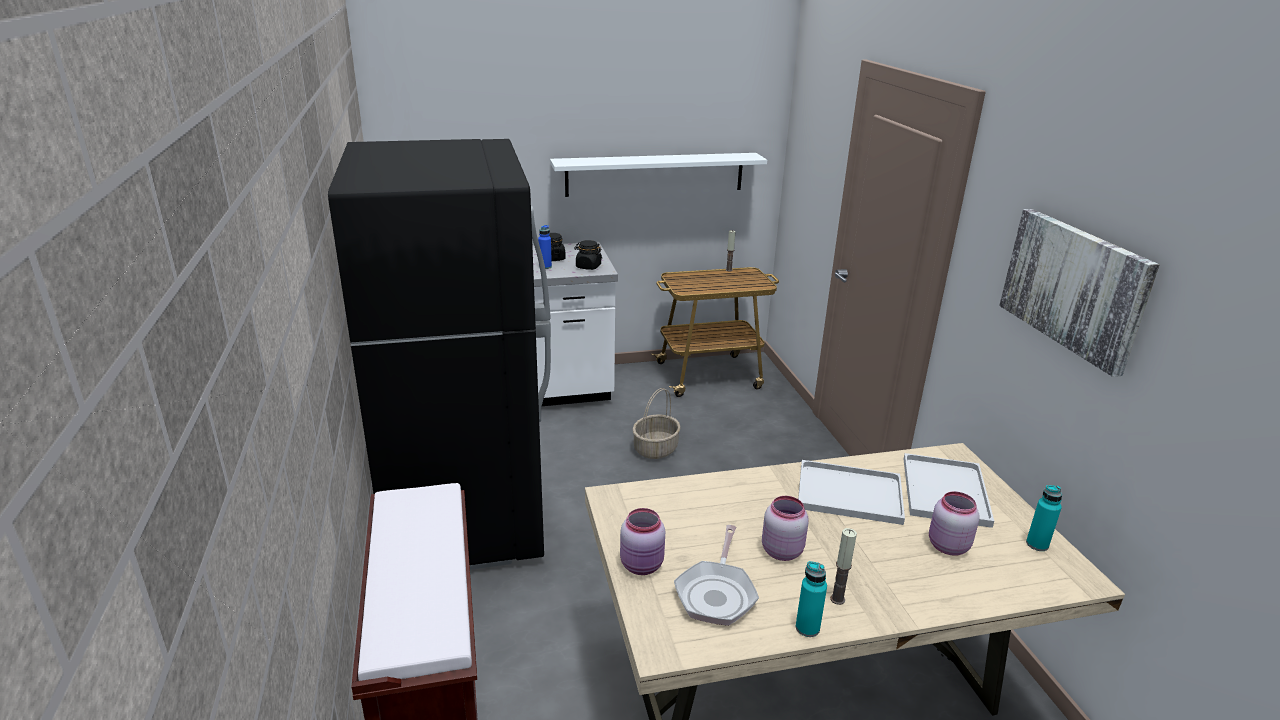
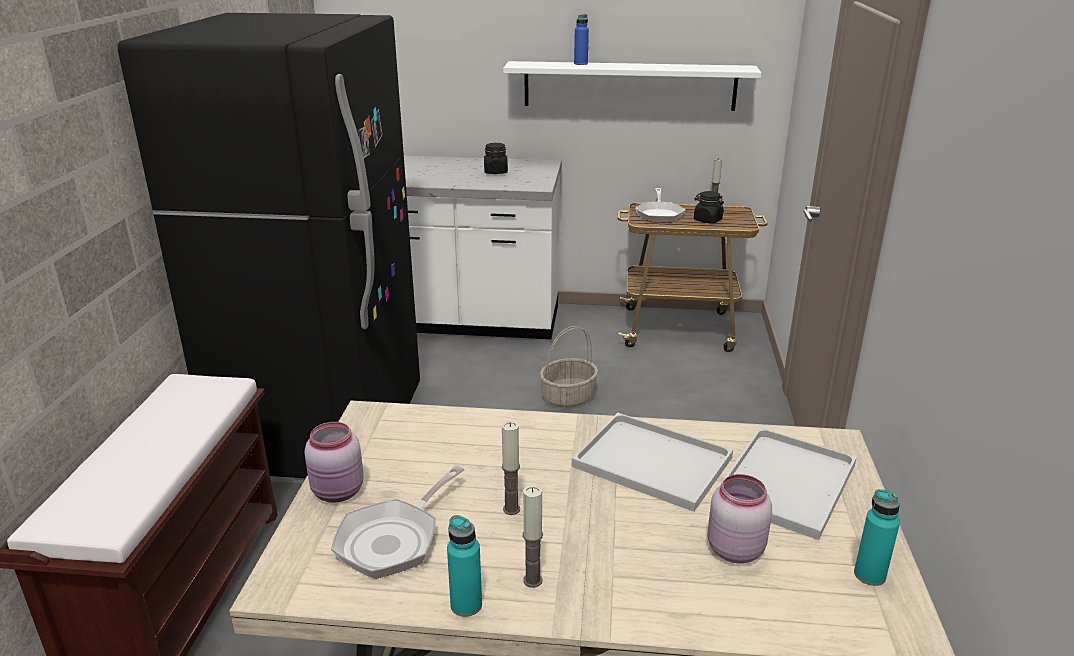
camera: 20 degrees right, 0 degrees up
blue bottle [538,225,552,269] -> blue bottle moved to [574,14,589,65]
black jar [574,240,602,270] -> black jar moved to [694,191,724,224]
pink jar [762,496,808,561] -> candle [502,421,520,515]
picture [999,209,1159,377] -> none
none -> frying pan [635,188,686,223]

